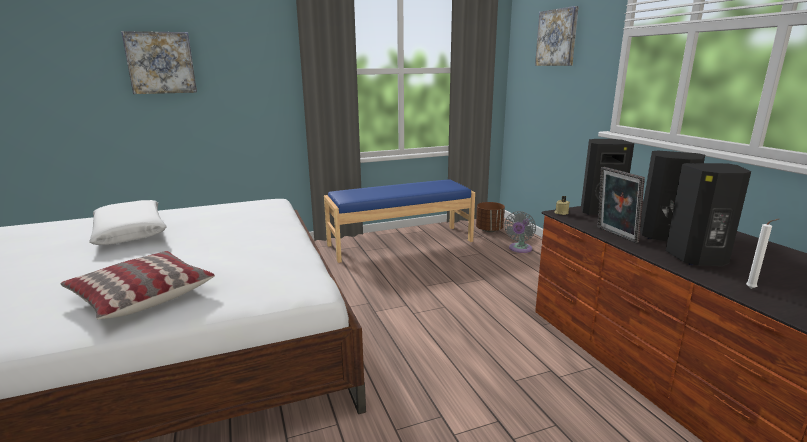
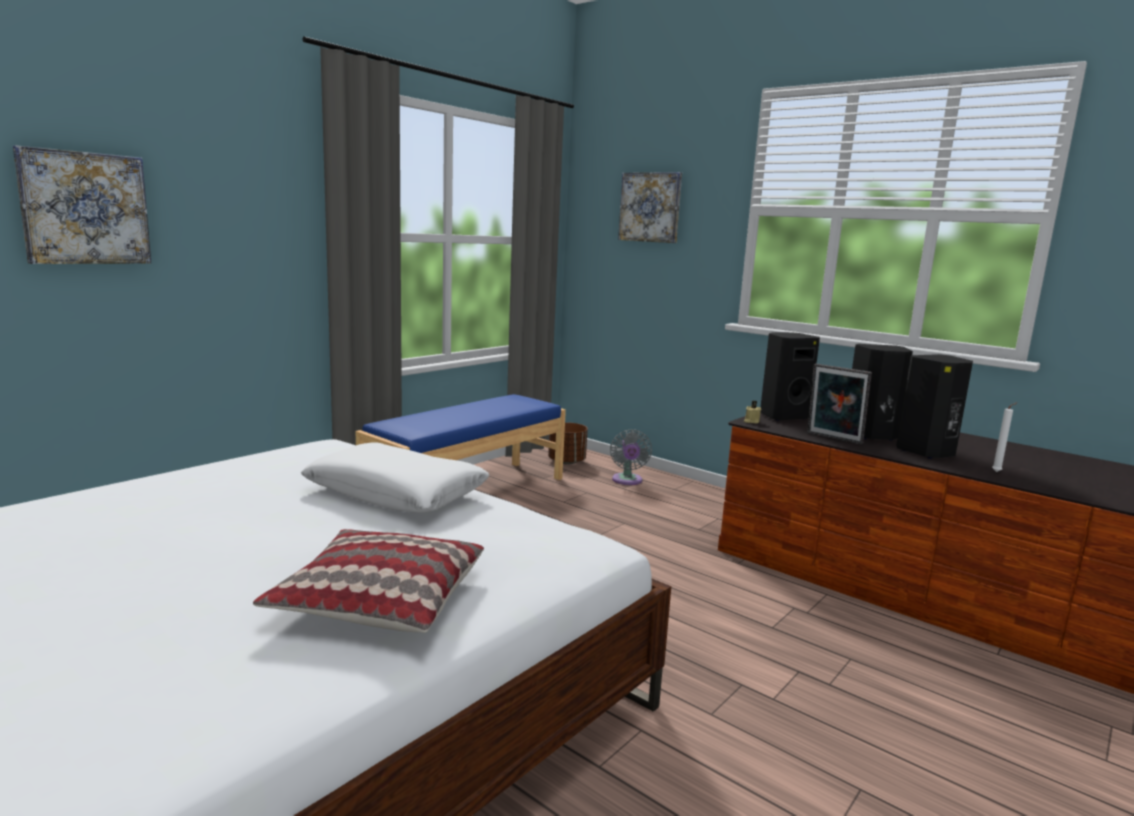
camera: 30 degrees left, 5 degrees down
white pillow [90,200,167,245] -> white pillow moved to [301,443,489,513]

